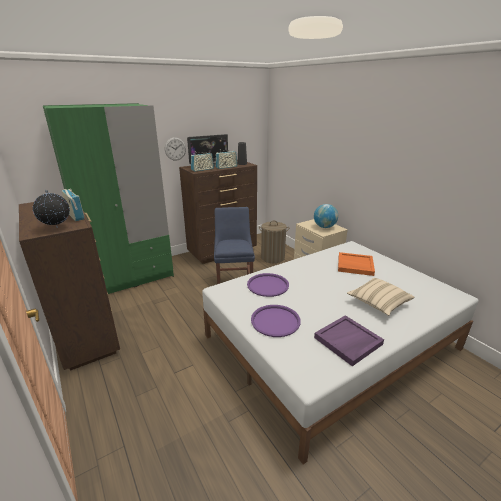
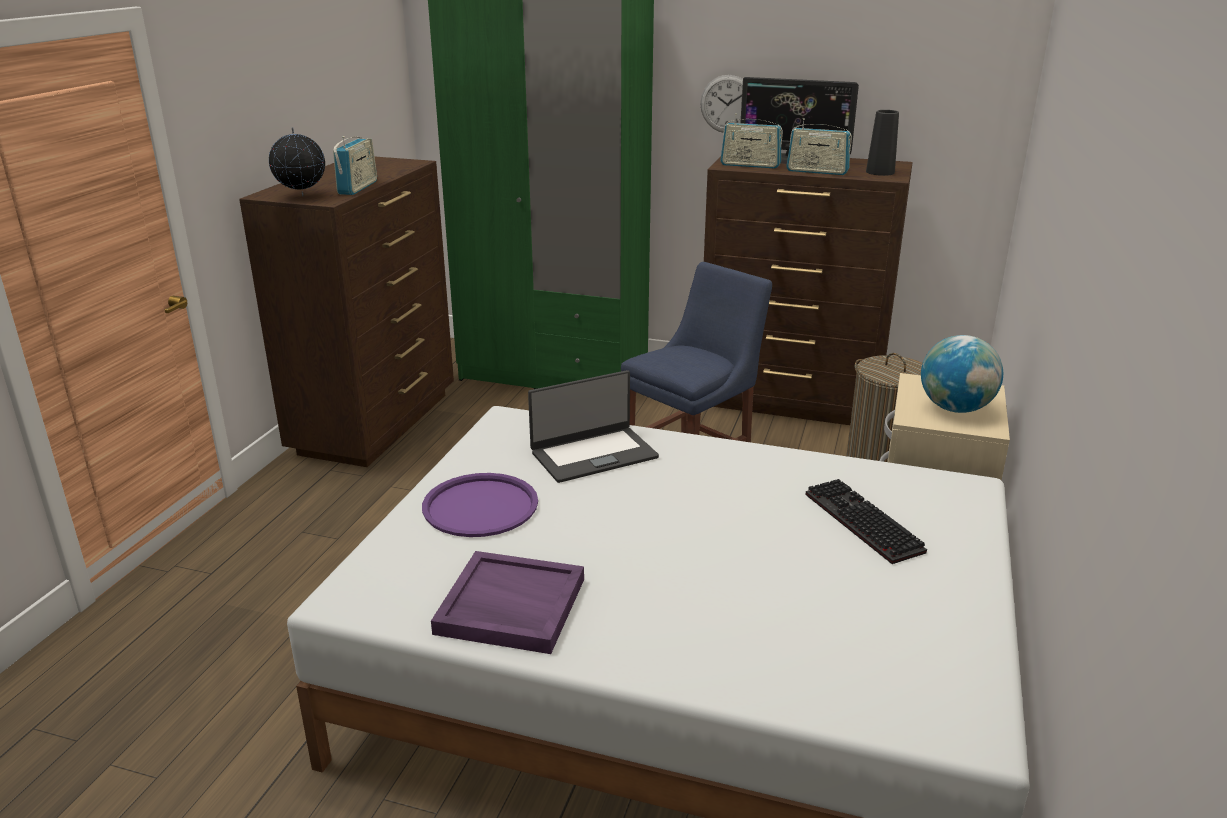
camera: 50 degrees right, 0 degrees up
purple tray [247,273,289,297] -> laptop [528,370,659,483]
orange tray [338,252,375,276] -> keyboard [806,479,927,564]
beige pillow [347,278,414,316] -> none

